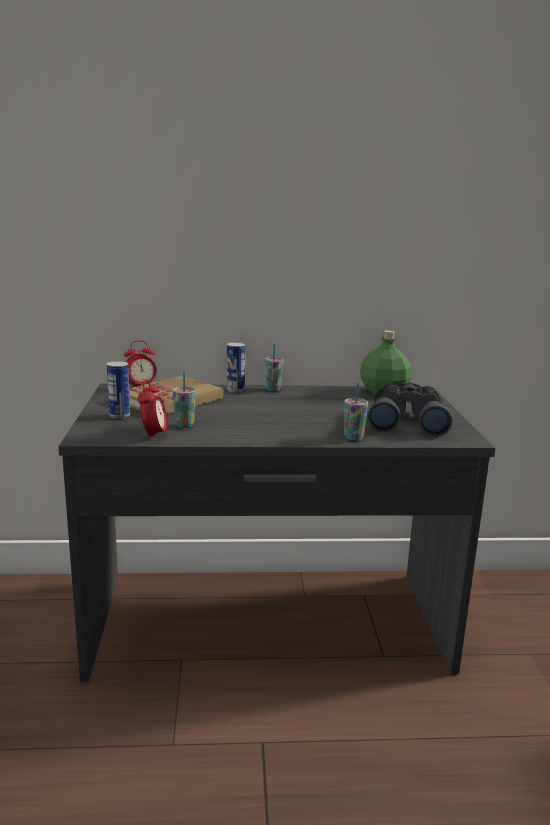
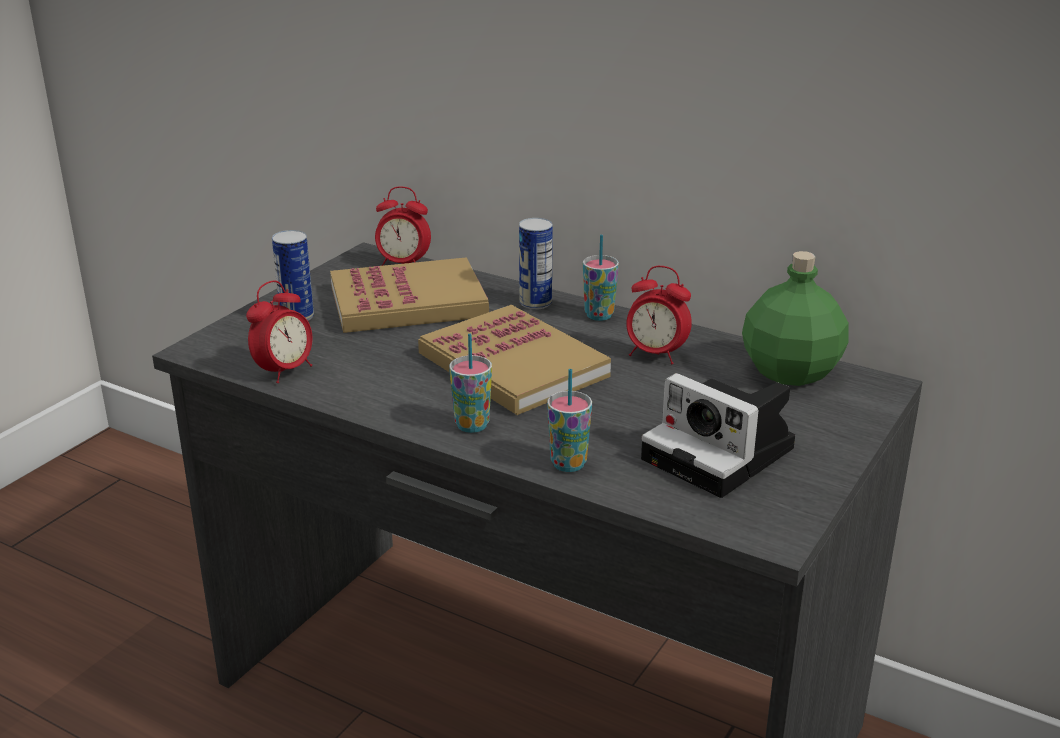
camera: 35 degrees right, 10 degrees up
cup [173,371,196,428] -> cup moved to [449,334,492,433]
grey binoculars [368,382,452,437] -> camera [641,373,795,498]
none -> book [418,305,611,415]
none -> alarm clock [626,266,692,364]

